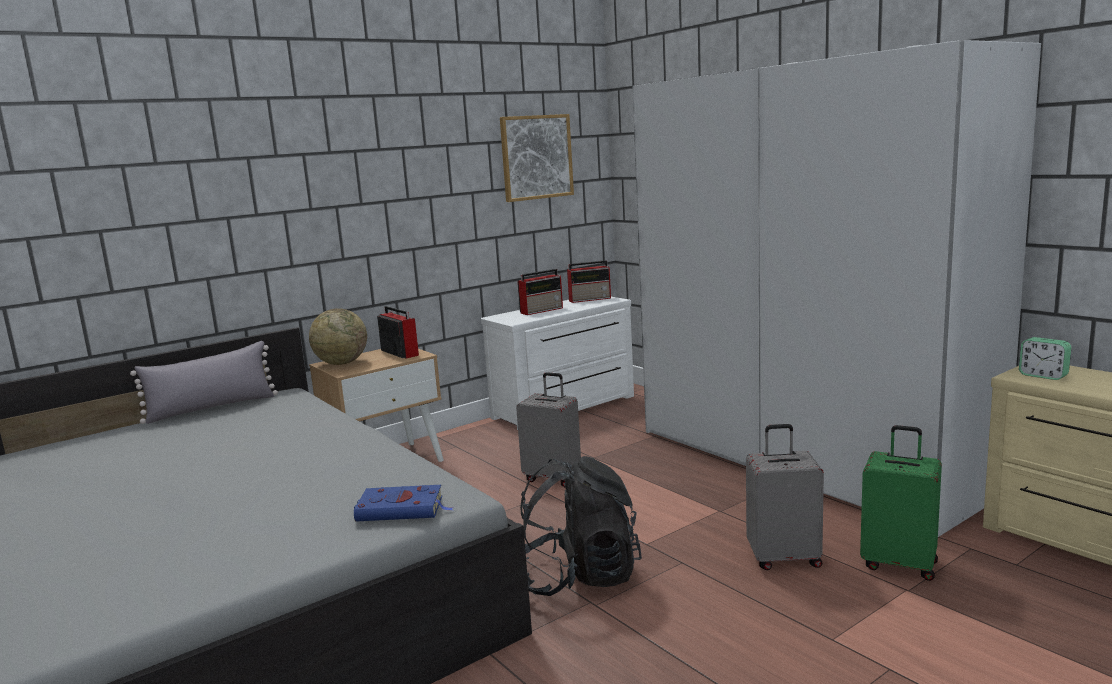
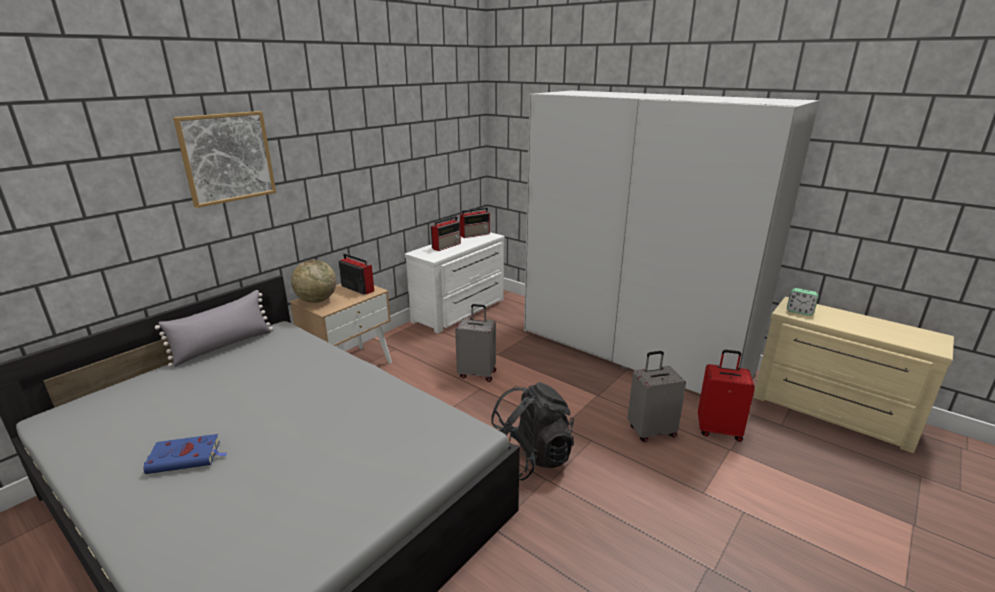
camera: 15 degrees left, 10 degrees up
blue book [354,485,454,522] -> blue book moved to [143,434,228,474]
picture [500,114,574,202] -> picture moved to [173,111,276,208]
green suitcase [860,425,942,581] -> red suitcase [698,350,755,442]

